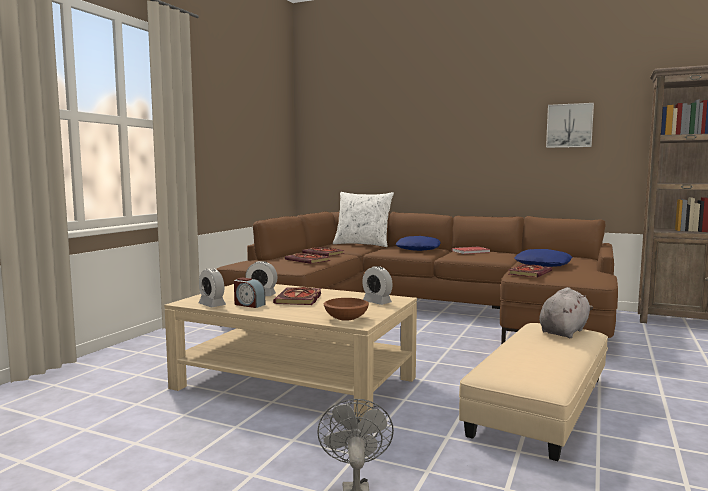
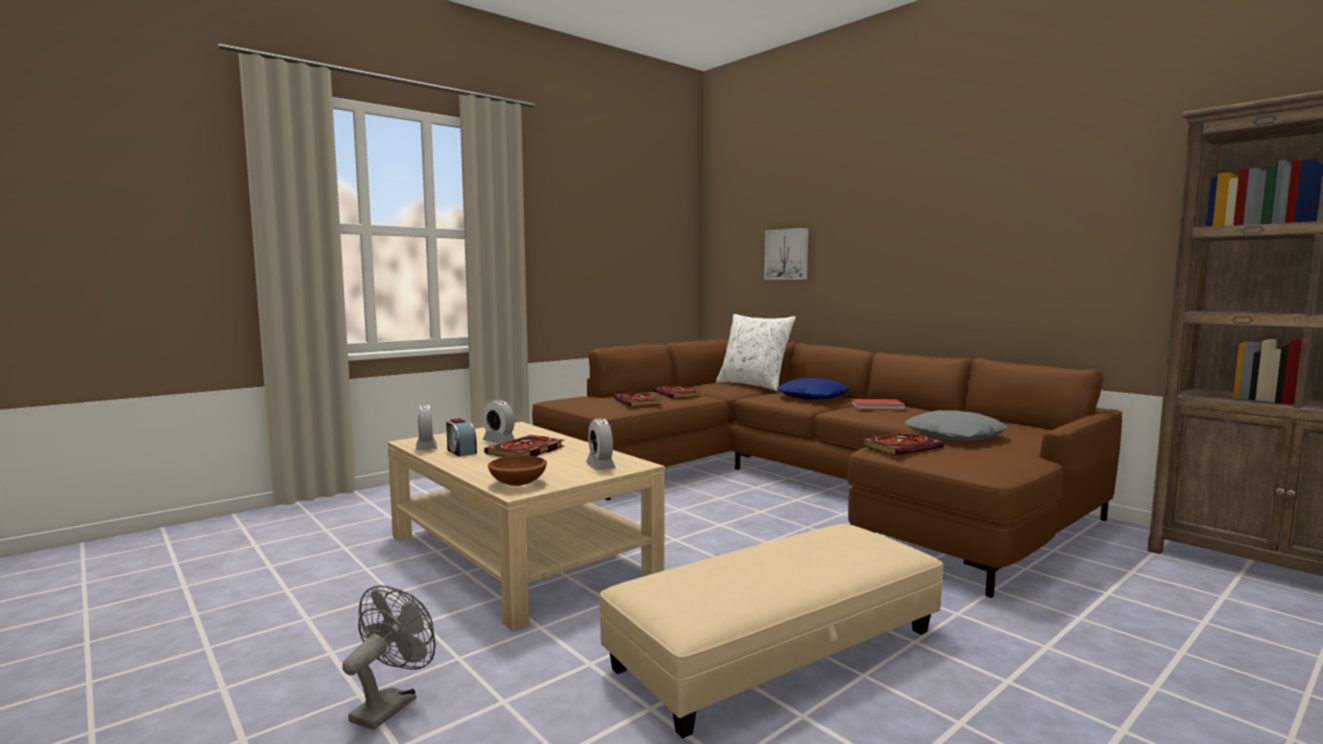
camera: 25 degrees right, 0 degrees up
blue pillow [514,249,572,267] -> grey pillow [905,410,1008,441]
grey plush toy [539,287,593,338] -> none
picture [546,103,594,148] -> picture moved to [764,228,809,280]

